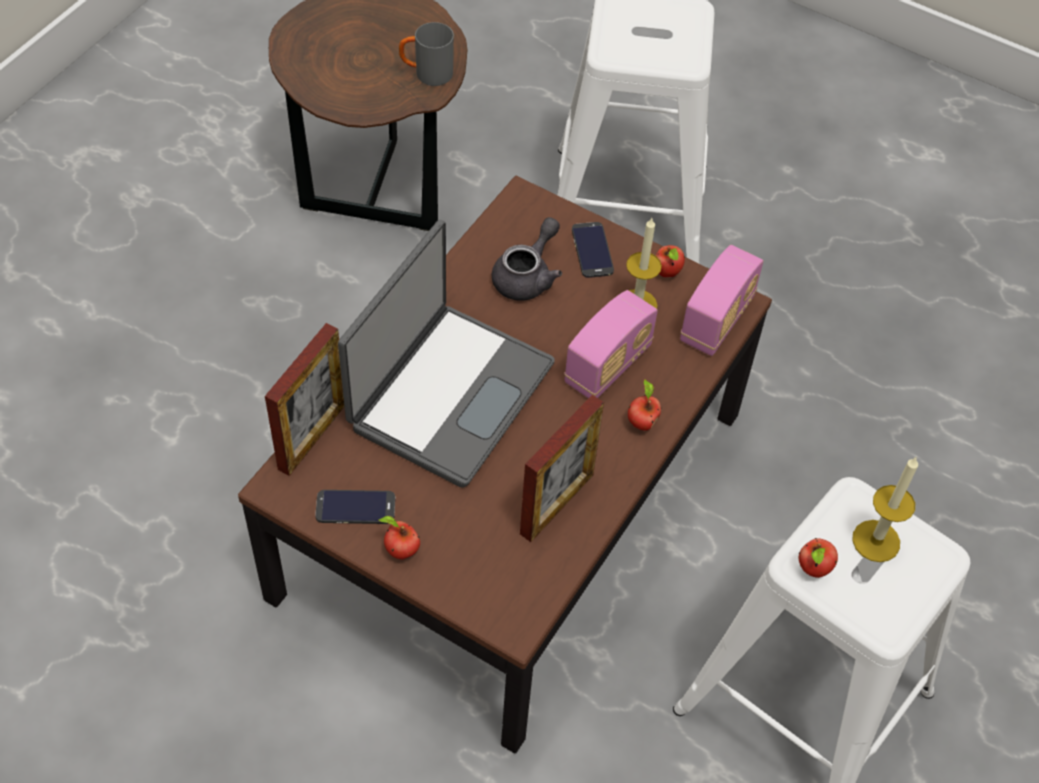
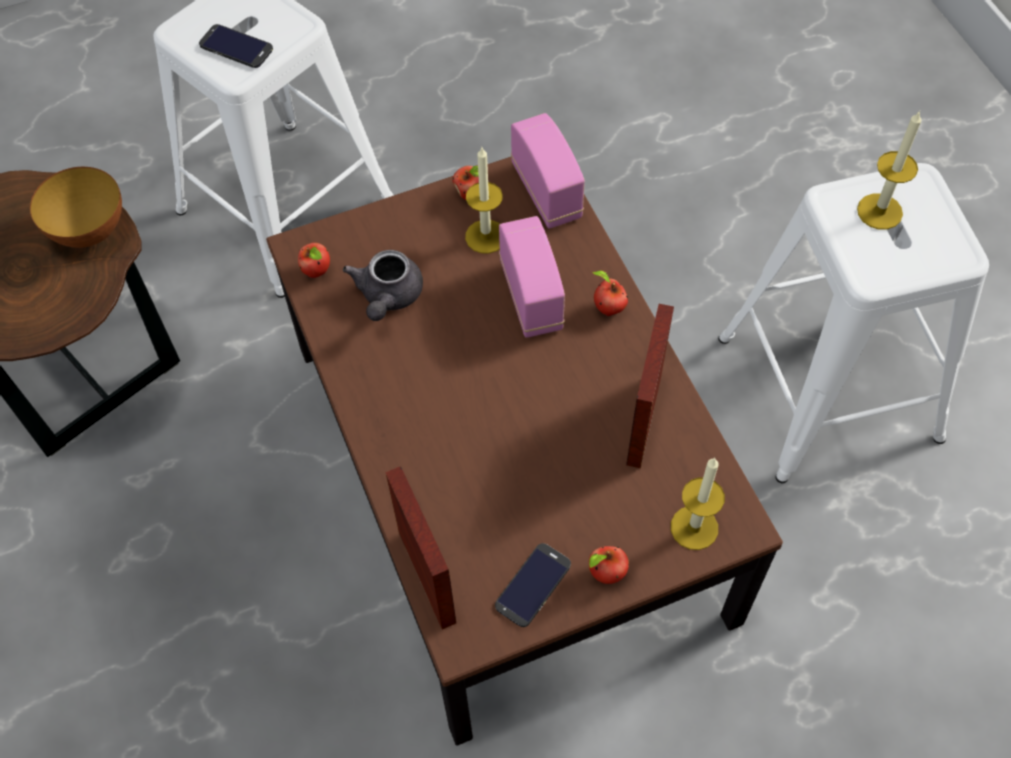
camera: 50 degrees left, 5 degrees up
laptop [338,220,555,488] -> none
grey mug [399,22,454,86] -> bowl [30,167,122,248]
grey teapot [492,217,562,301] -> grey teapot turned 150 degrees counterclockwise [343,250,423,321]
picture frame [520,395,604,542] -> picture frame turned 150 degrees counterclockwise [626,304,674,468]
phone [572,222,614,278] -> phone moved to [199,24,273,68]
apple [799,538,838,578] -> apple moved to [298,243,330,278]
none -> candle [671,457,725,550]

